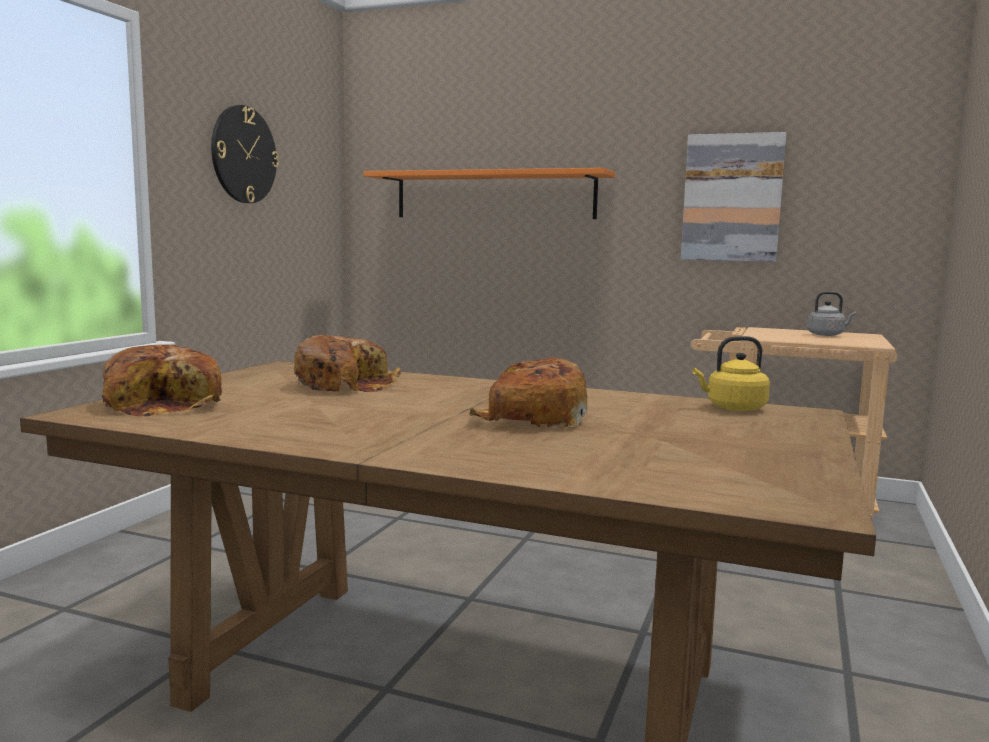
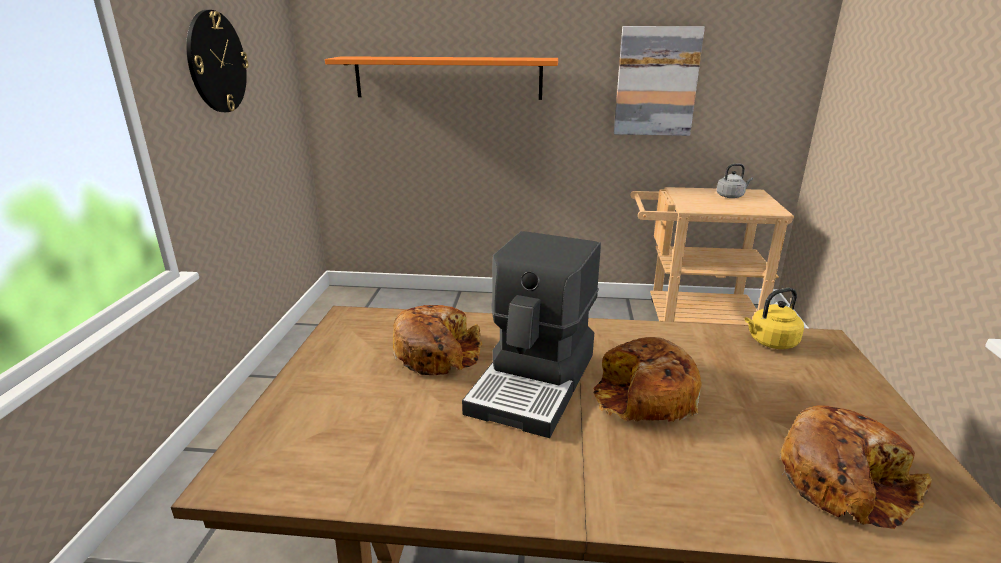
camera: 15 degrees left, 15 degrees up
bread [102,344,222,417] -> bread moved to [780,405,932,530]
none -> coffee machine [462,231,601,438]

